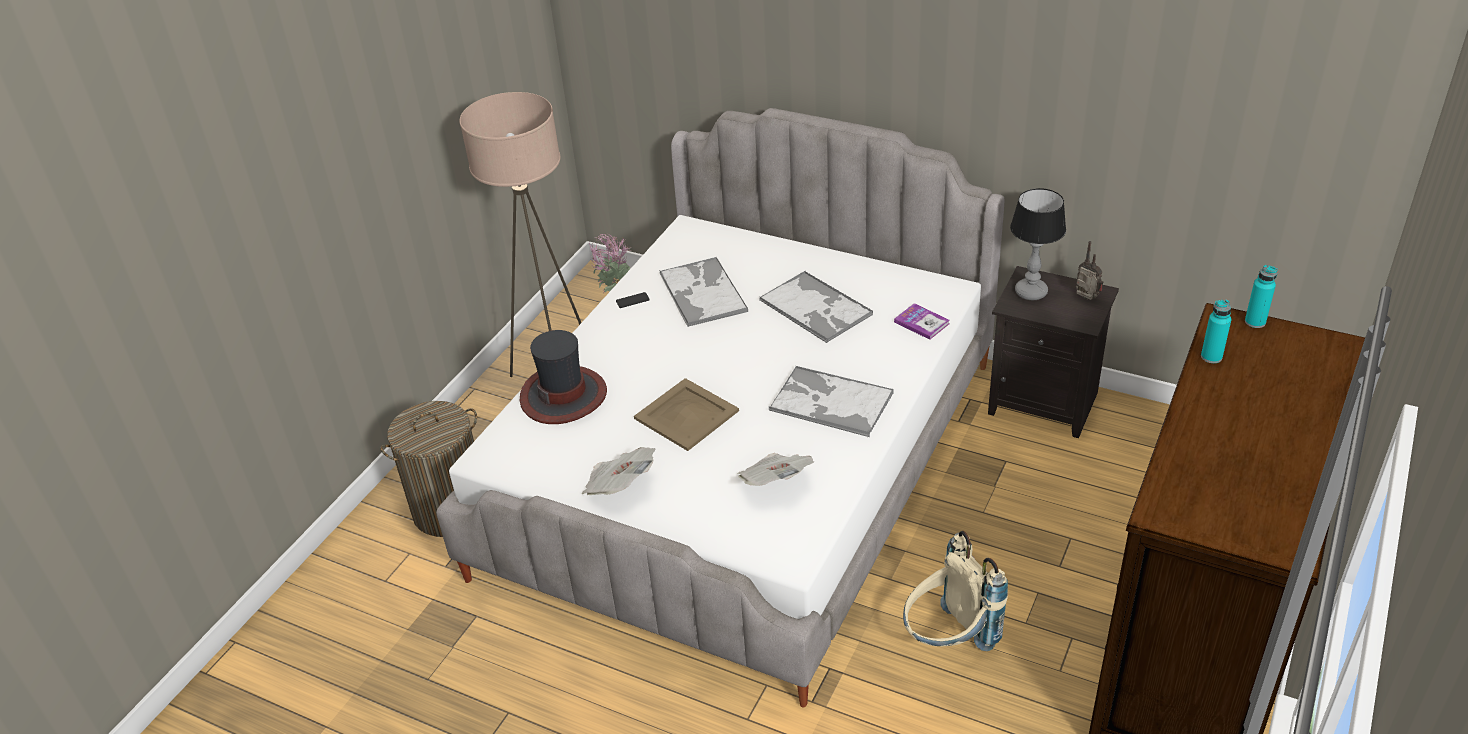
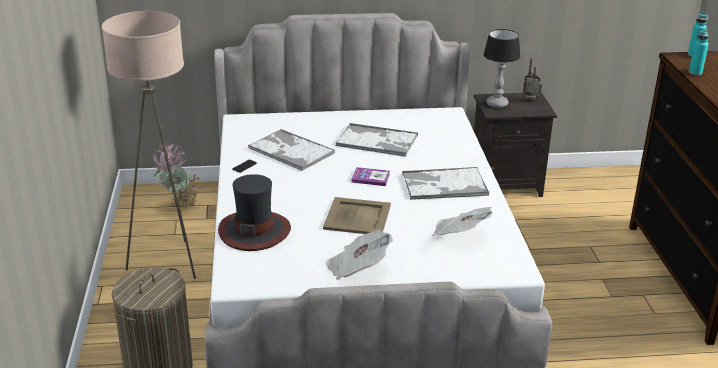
camera: 35 degrees left, 10 degrees down
book [894,303,950,340] -> book moved to [351,167,390,186]
beige backpack [903,531,1008,651] -> none

